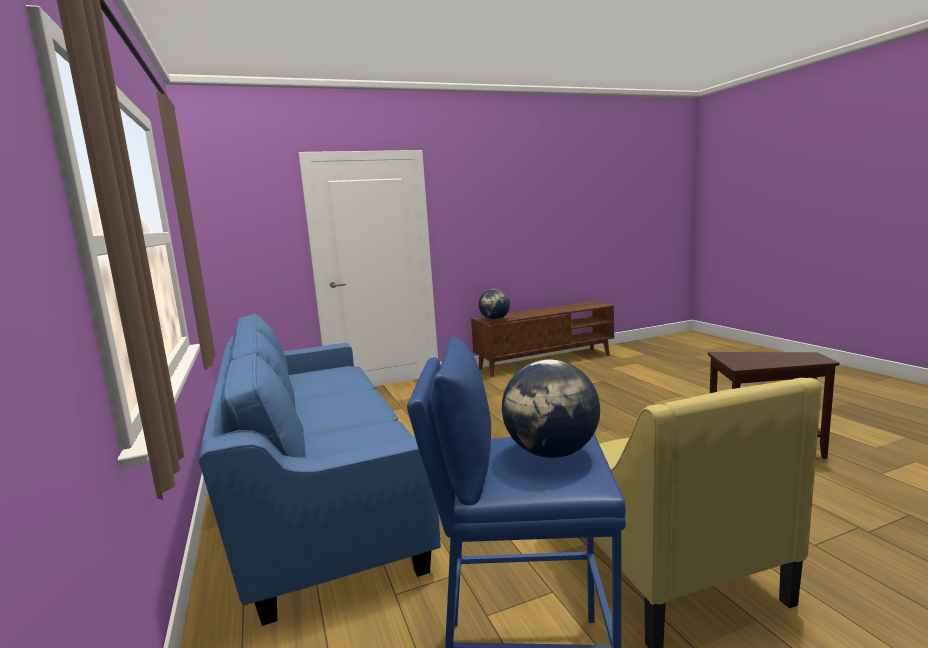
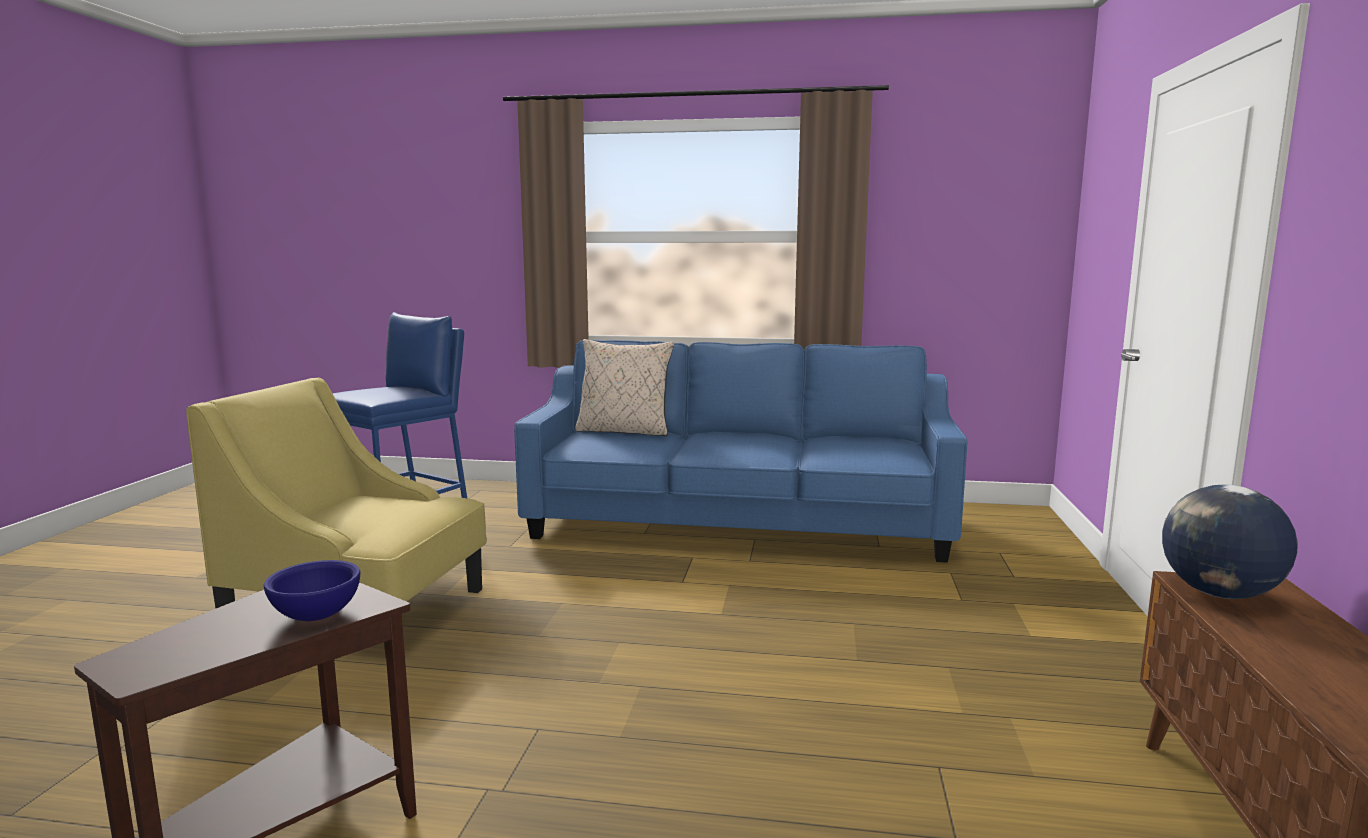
camera: 120 degrees right, 0 degrees up
globe [502,359,600,458] -> none
none -> blue bowl [264,560,360,621]
none -> beige pillow [575,339,674,436]

